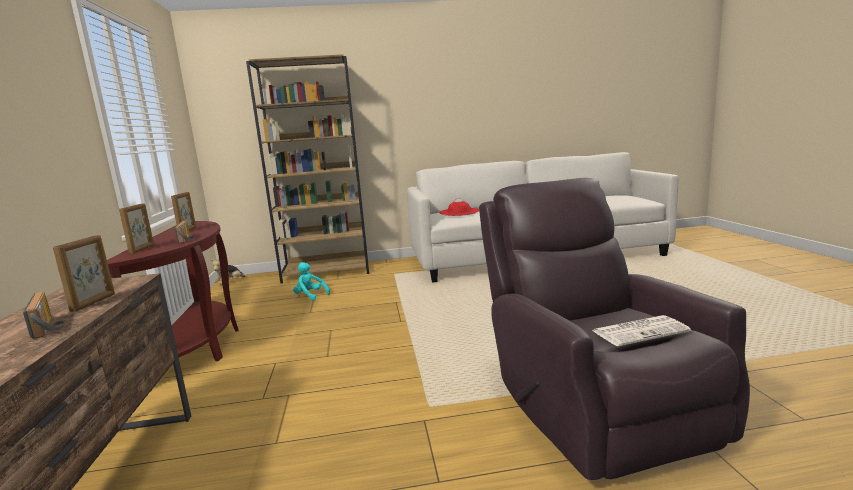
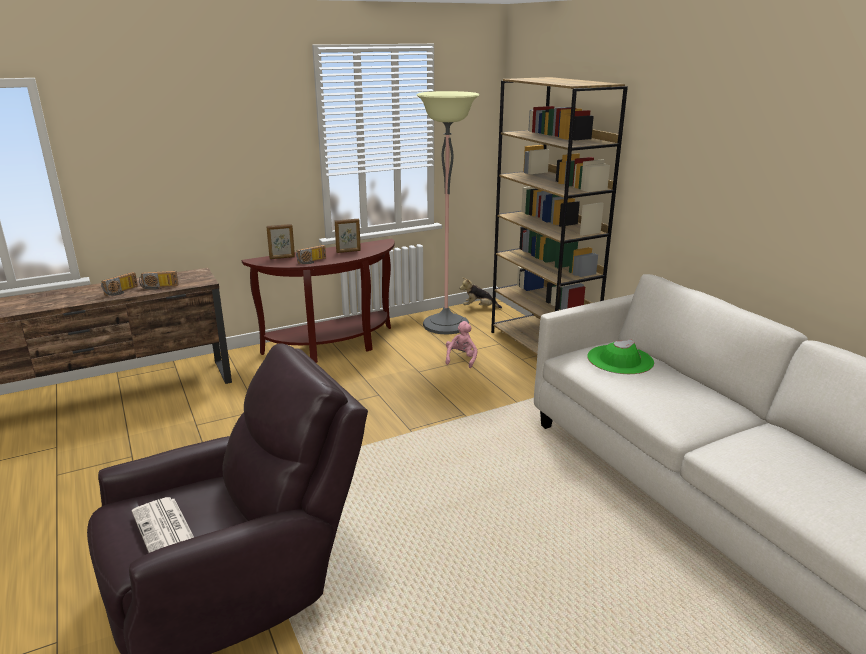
camera: 70 degrees right, 10 degrees up
picture frame [53,235,115,312] -> radio [139,271,179,290]
turquoise plush toy [293,262,330,301] -> pink plush toy [446,321,477,368]
red hat [439,199,479,216] -> green hat [587,339,654,374]
none -> floor lamp [417,91,479,335]

